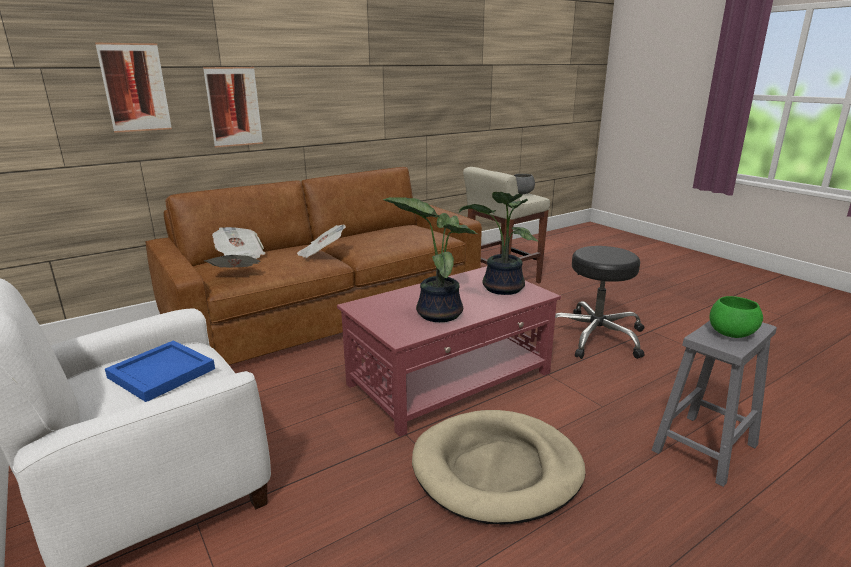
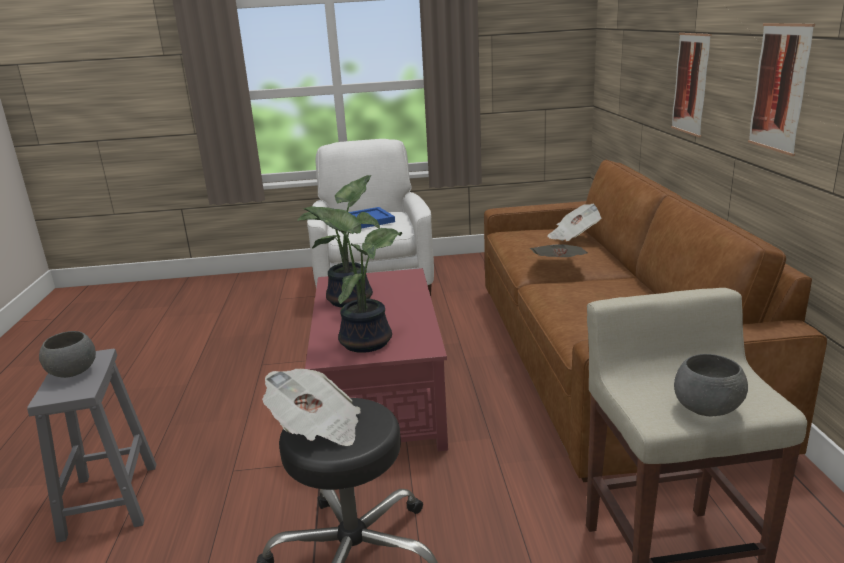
camera: 120 degrees right, 0 degrees up
picture [95,43,172,133] -> picture moved to [748,23,815,156]
newspaper [204,255,261,268] -> newspaper moved to [262,369,361,446]
beige dog bed [412,410,586,525] -> none
green bowl [710,296,763,338] -> grey bowl [39,331,96,378]

